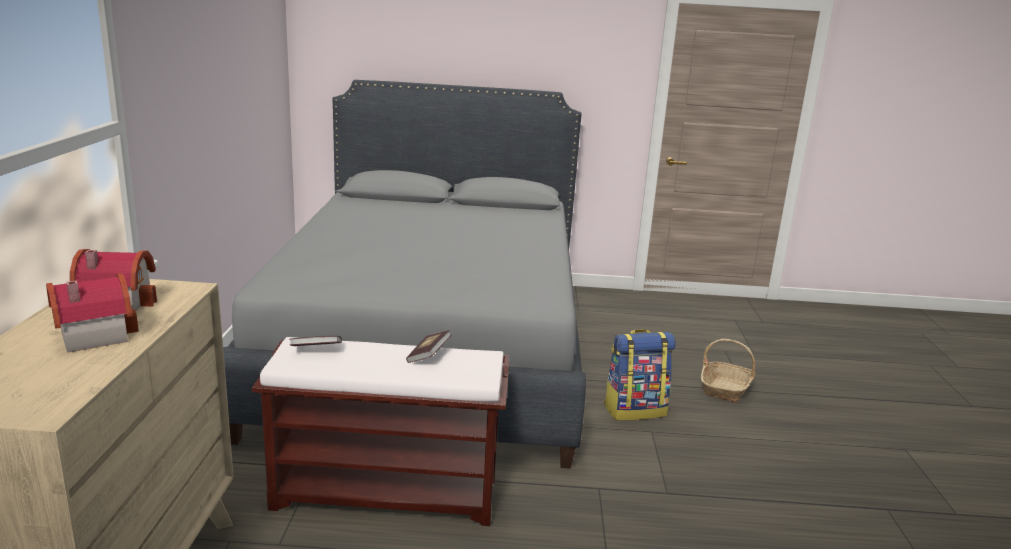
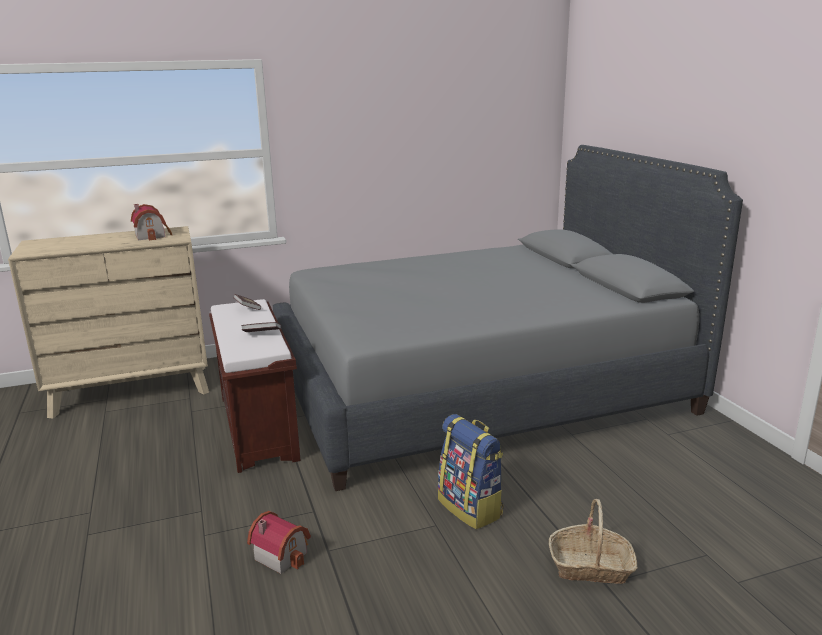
camera: 70 degrees right, 0 degrees up
toy house [46,273,139,353] -> toy house moved to [247,511,311,574]

